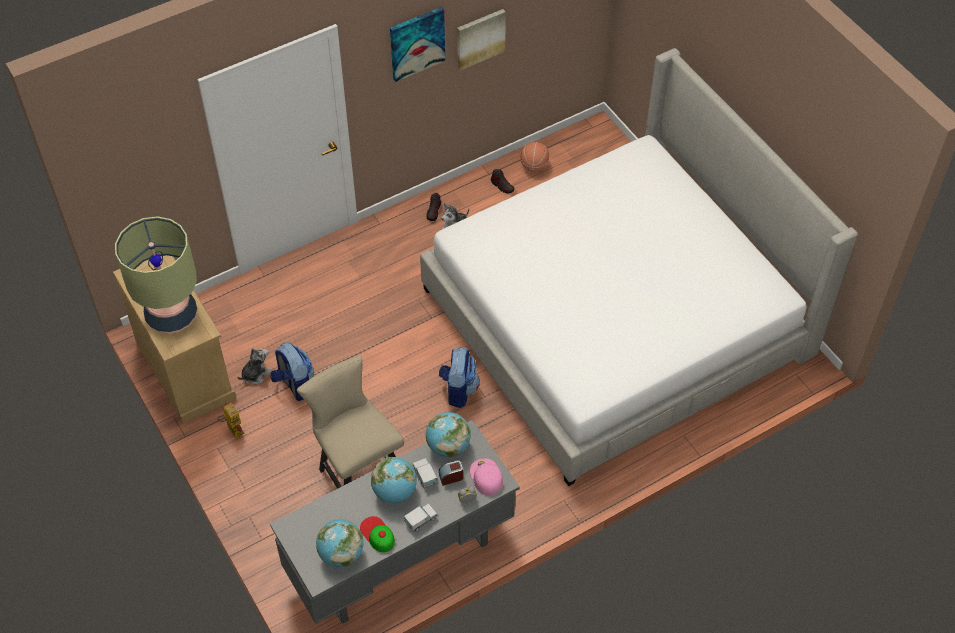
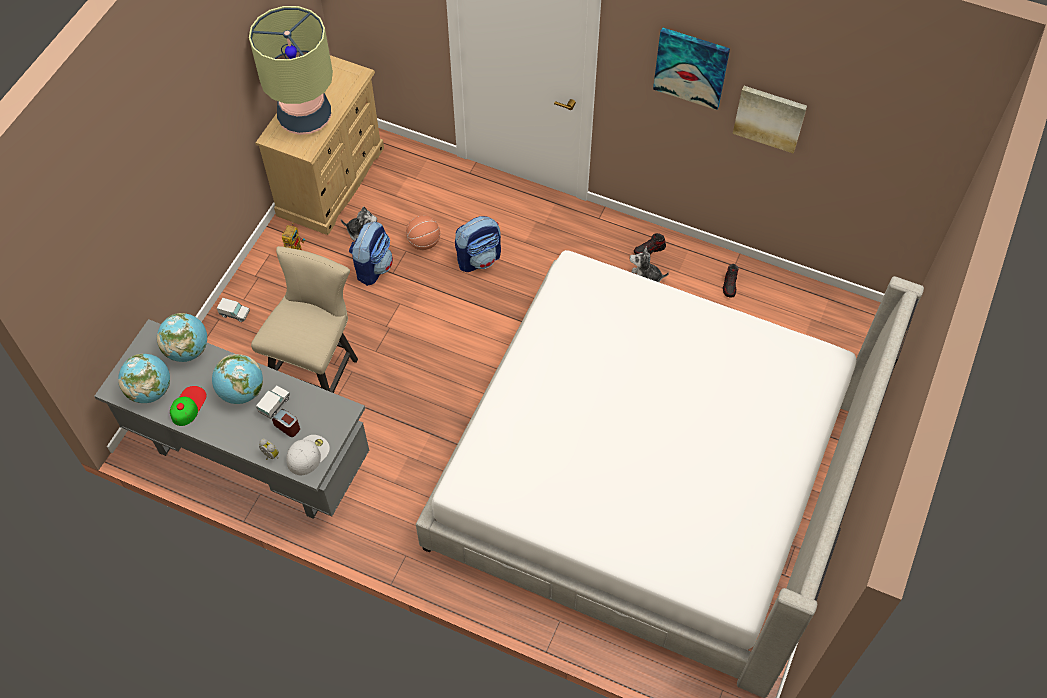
camera: 55 degrees right, 5 degrees up
toy truck [404,503,437,532] -> toy truck moved to [217,298,250,322]
globe [426,412,471,457] -> globe moved to [157,313,207,362]
backpack [439,347,480,408] -> backpack moved to [455,216,501,272]
pink cap [470,458,503,495] -> white cap [286,435,330,475]
basketball [520,142,549,172] -> basketball moved to [406,215,440,250]

